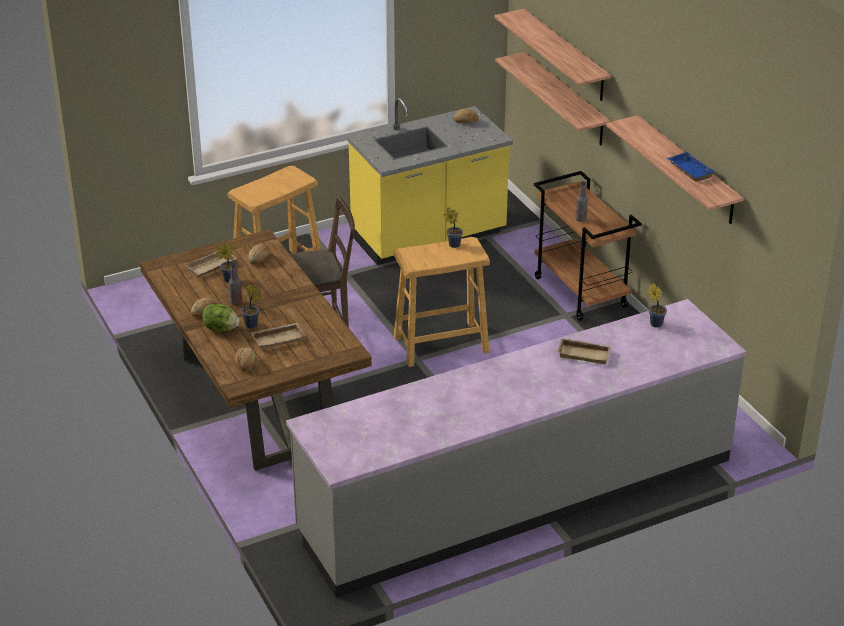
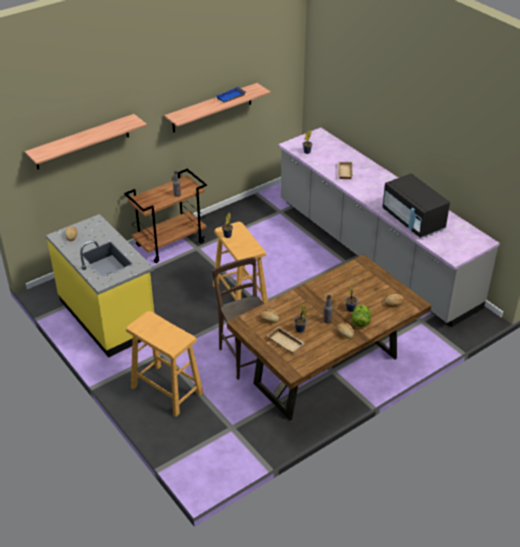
camera: 100 degrees left, 5 degrees up
beige tray [251,323,306,350] -> none
shelf [495,52,611,146] -> none
none -> black microwave [382,173,450,238]

